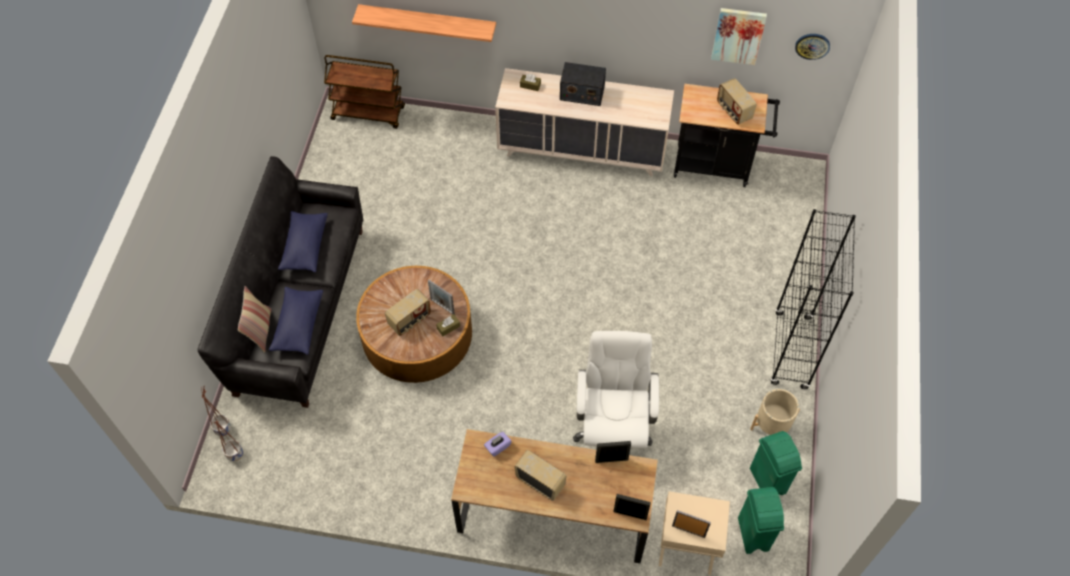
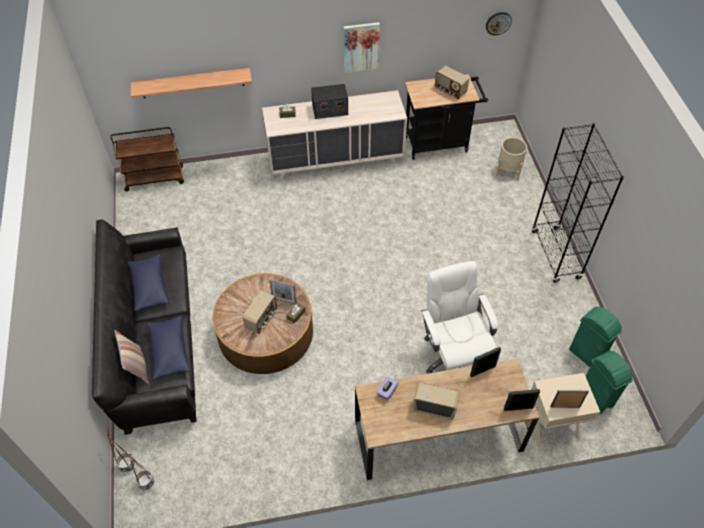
camera: 20 degrees left, 5 degrees down
picture [711,8,767,65] -> picture moved to [344,22,380,73]
beige planter [750,389,800,435] -> beige planter moved to [496,137,527,180]

